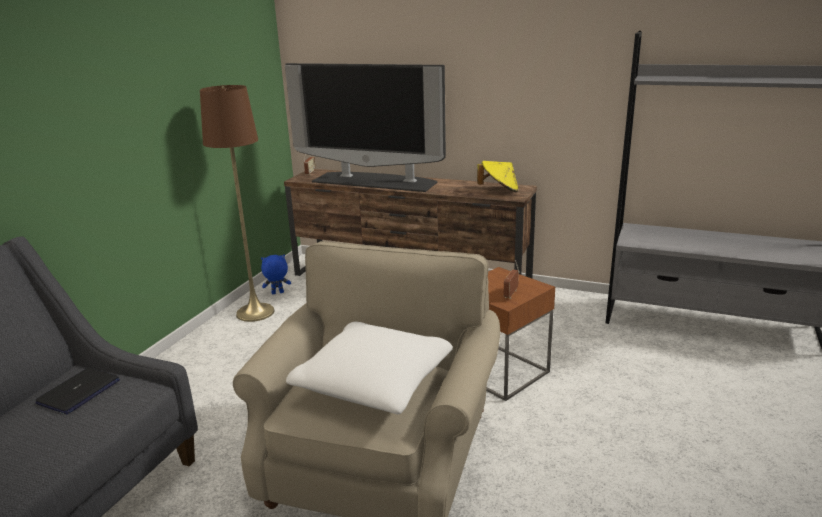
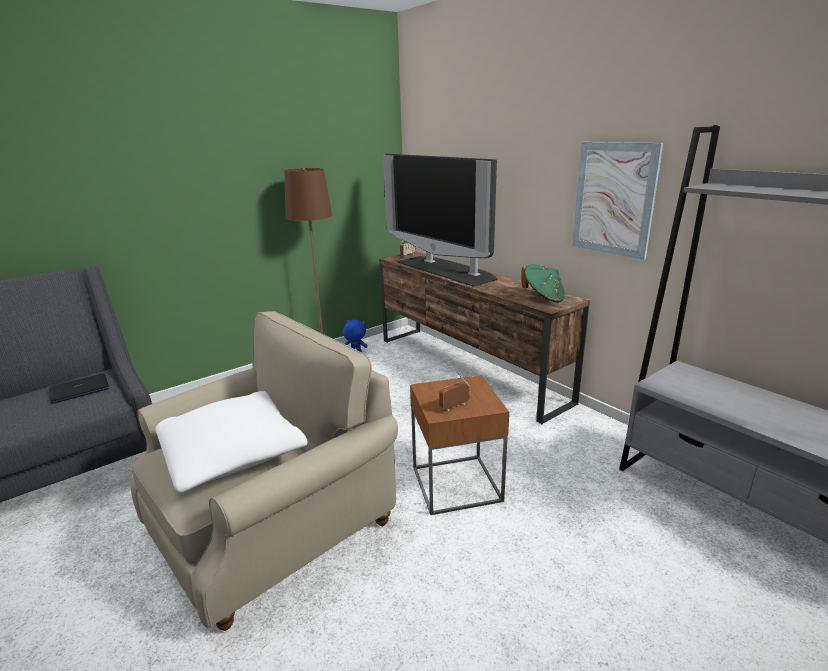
camera: 30 degrees right, 0 degrees up
yellow hat [477,161,519,192] -> green hat [521,264,565,302]
none -> picture [572,142,663,260]

